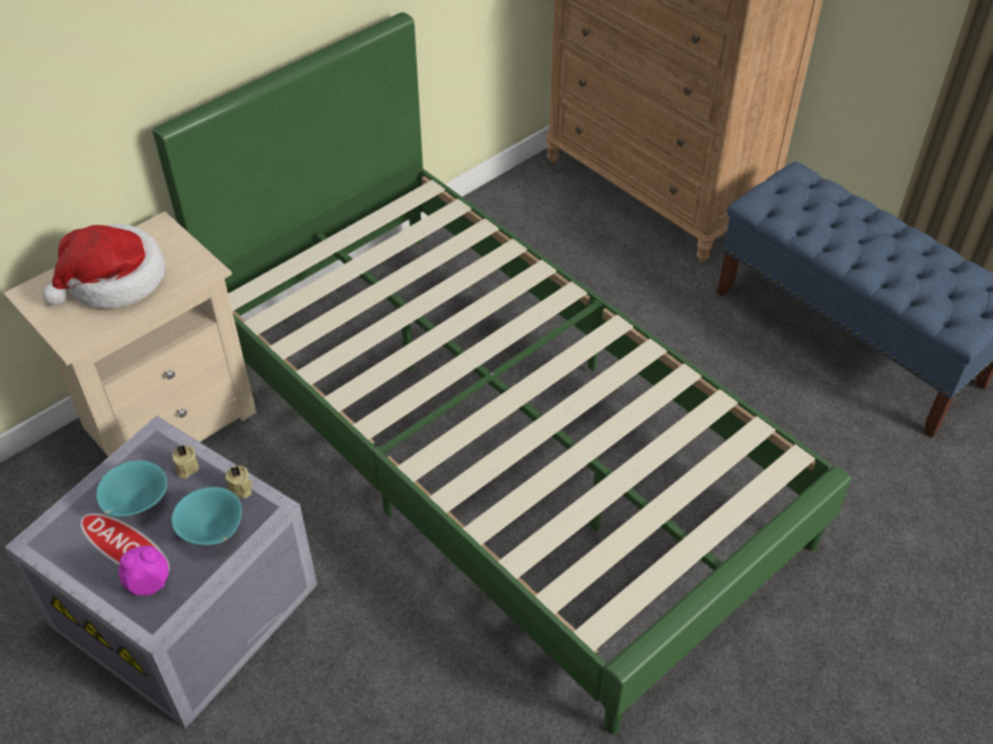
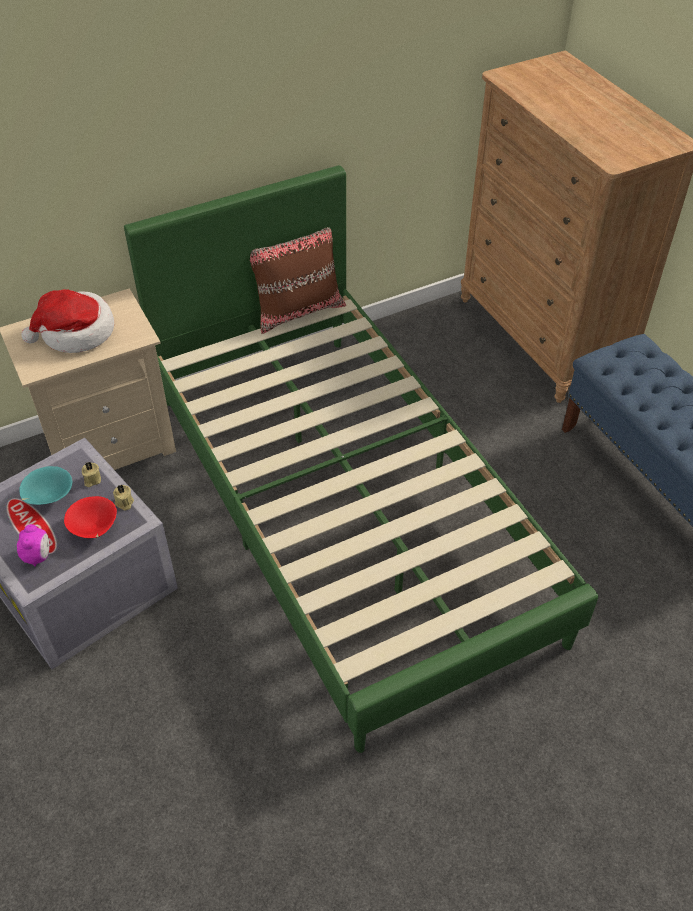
camera: 15 degrees right, 0 degrees up
alarm clock [119,546,169,596] -> alarm clock turned 90 degrees clockwise [17,524,50,567]
turquoise bowl [172,487,242,545] -> red bowl [64,496,117,538]
none -> brown pillow [250,227,346,334]

